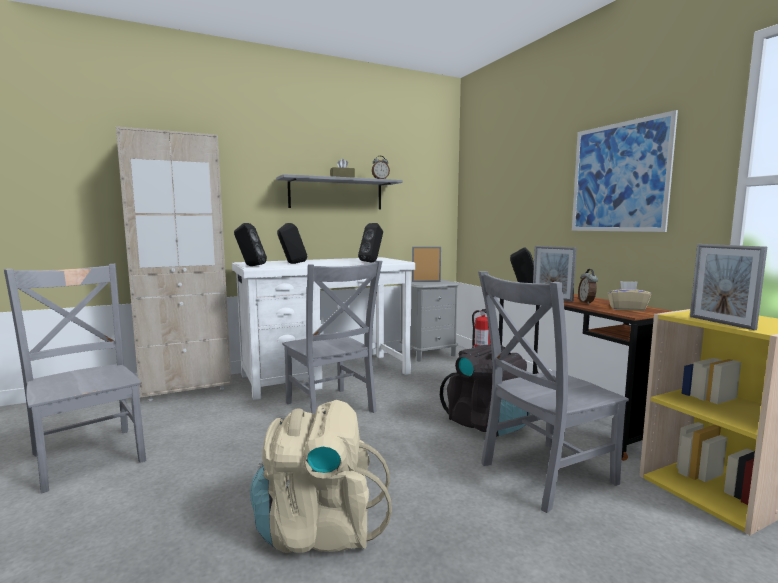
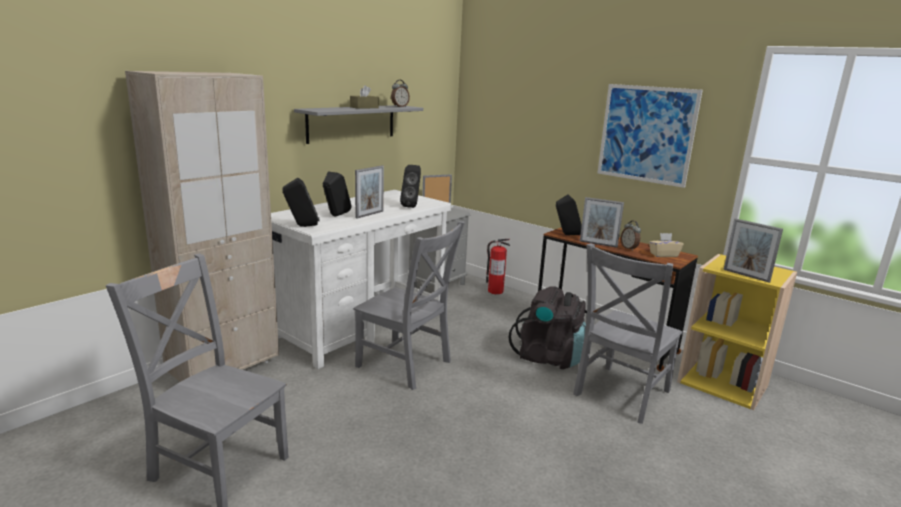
camera: 25 degrees left, 10 degrees up
beige backpack [250,400,392,553] -> none
none -> picture frame [355,165,384,219]

